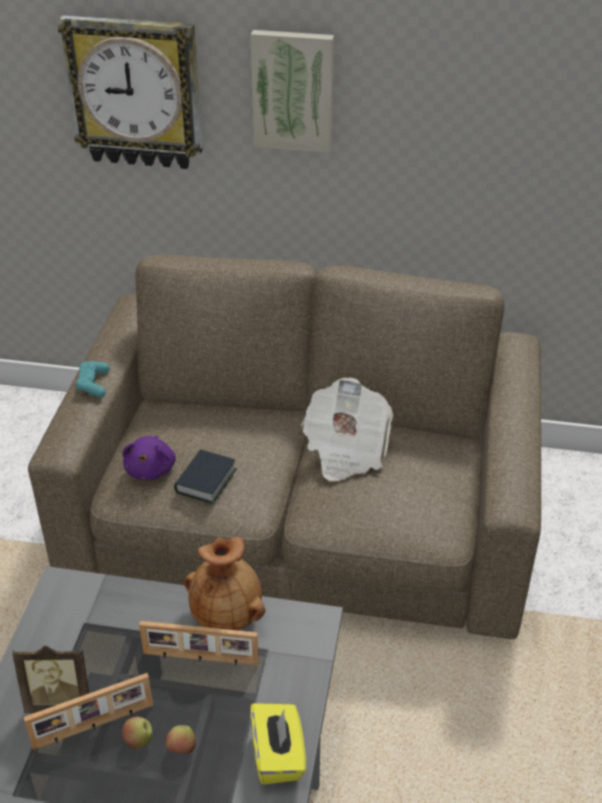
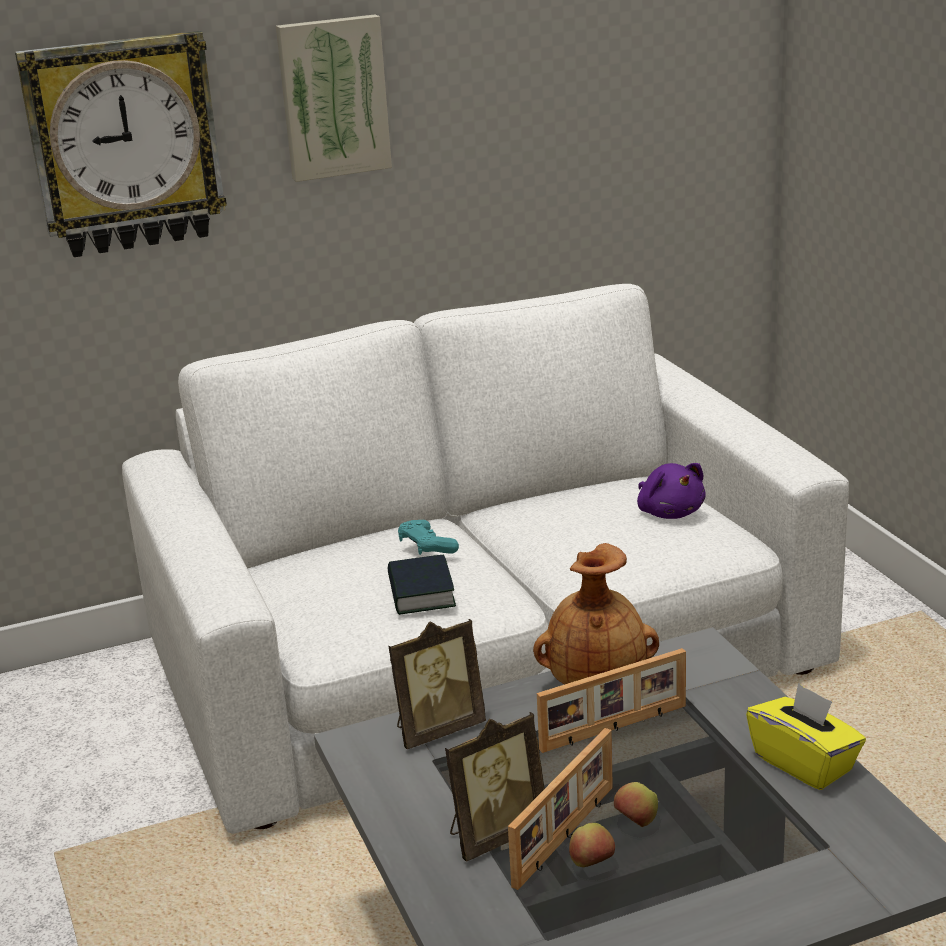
camera: 30 degrees left, 15 degrees down
brown sofa [28,255,541,639] -> white sofa [122,284,849,834]
turquoise game controller [76,361,110,397] -> turquoise game controller moved to [398,520,459,555]
purple plush toy [122,435,176,480] -> purple plush toy moved to [637,463,706,519]
apple [165,725,196,754] -> apple moved to [569,823,615,867]
newspaper [301,378,393,481] -> none
none -> picture frame [388,619,486,749]

